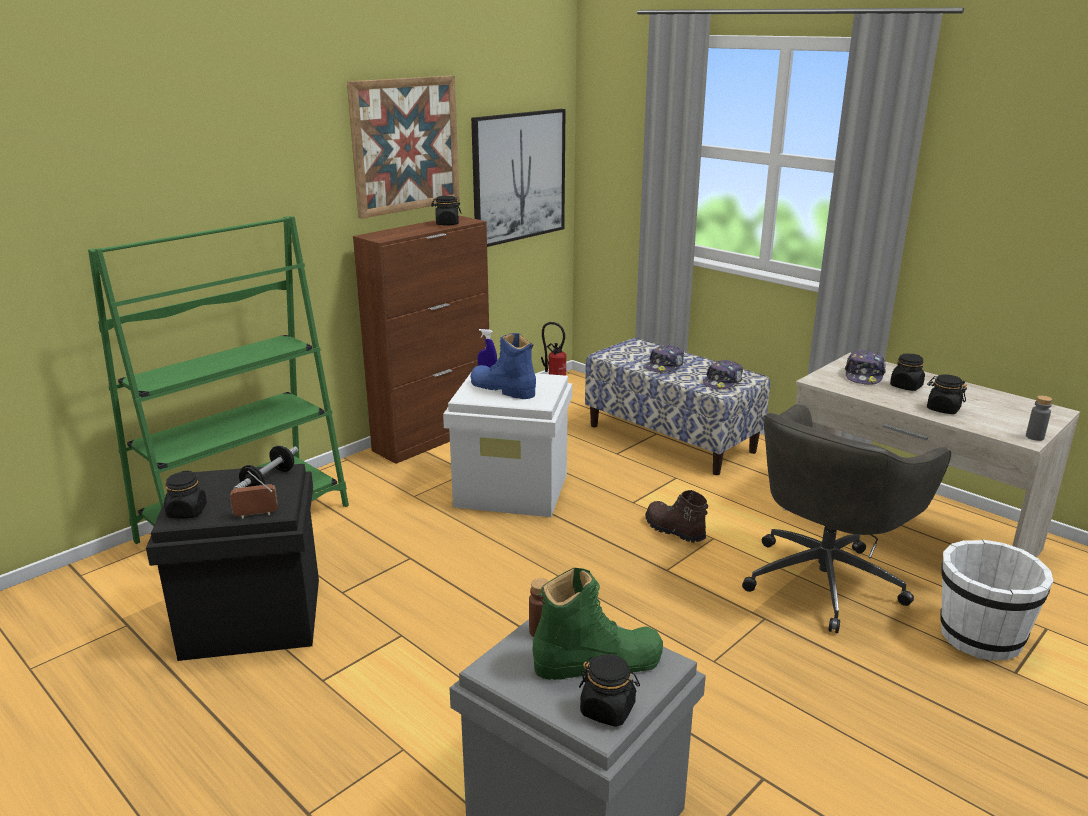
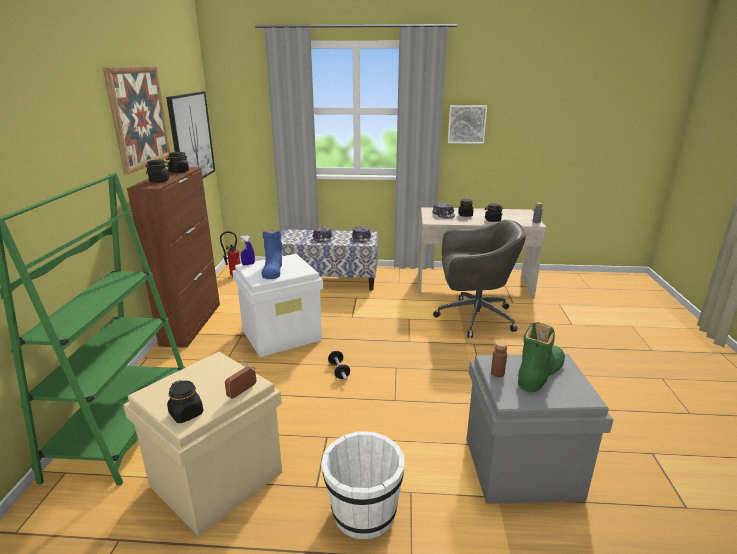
camera: 40 degrees left, 0 degrees up
black storage box [146,464,319,661] -> beige storage box [123,352,282,536]
dumbbell [233,446,298,489] -> dumbbell moved to [328,350,350,381]
blue boot [470,333,536,399] -> blue boot turned 90 degrees counterclockwise [262,230,282,279]
black jar [579,654,640,727] -> black jar moved to [145,159,170,183]
brown boot [645,490,708,543] -> none
grey office chair [742,404,951,633] -> grey office chair turned 90 degrees counterclockwise [433,220,526,338]
white bucket [940,540,1054,661] -> white bucket moved to [321,431,404,539]
none -> picture [448,105,487,144]

